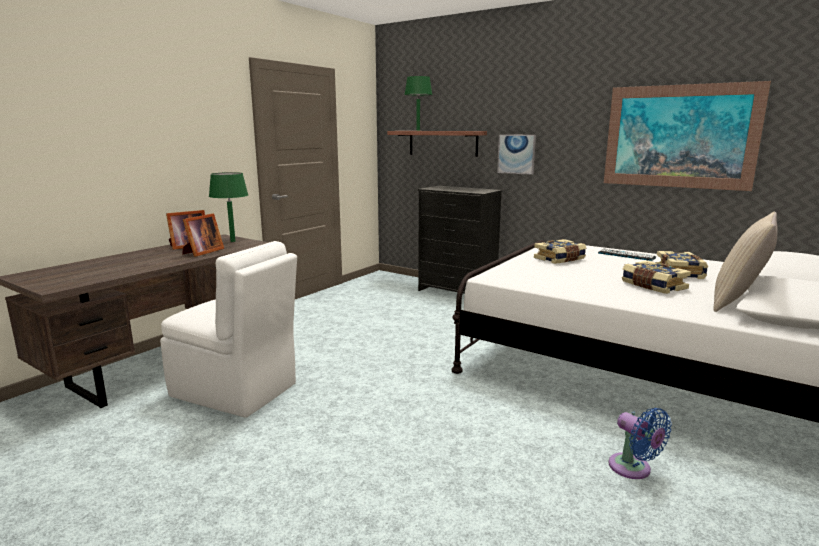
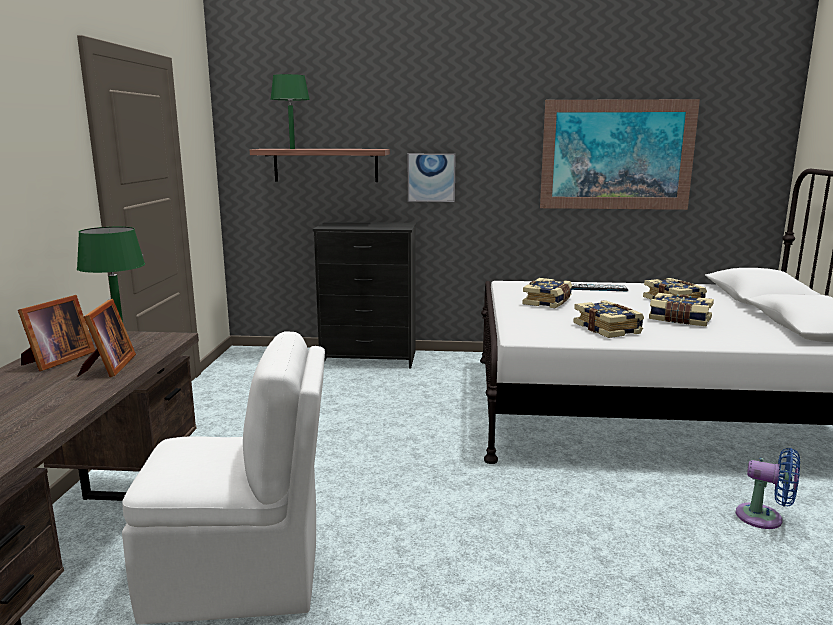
camera: 30 degrees left, 0 degrees up
beige pillow [713,212,778,312] -> none
none -> book [574,300,644,338]

